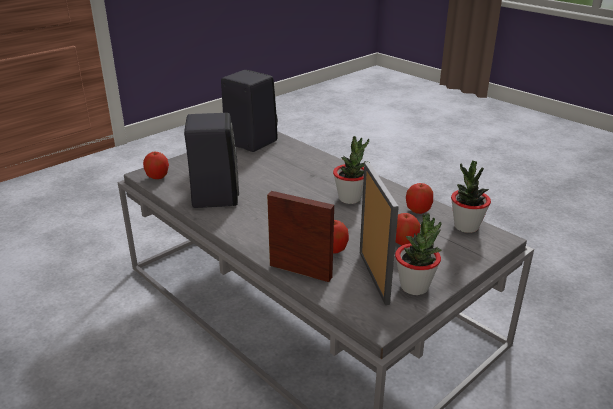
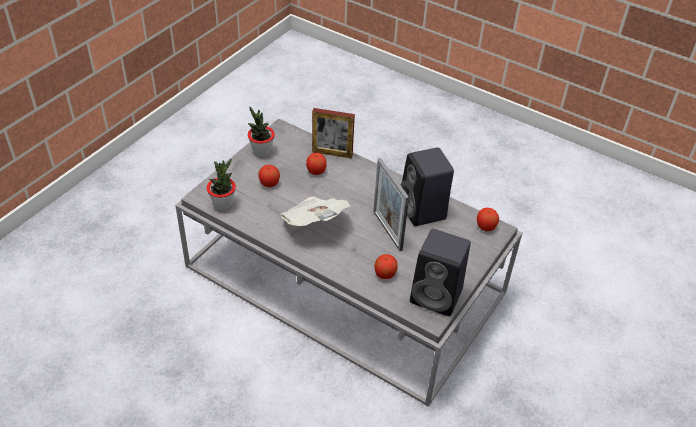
camera: 165 degrees right, 15 degrees up
potted plant [333,136,370,204] -> newspaper [281,197,351,226]
picture frame [360,162,399,305] -> picture frame moved to [373,158,409,251]
apple [406,183,433,214] -> apple moved to [374,254,398,279]

